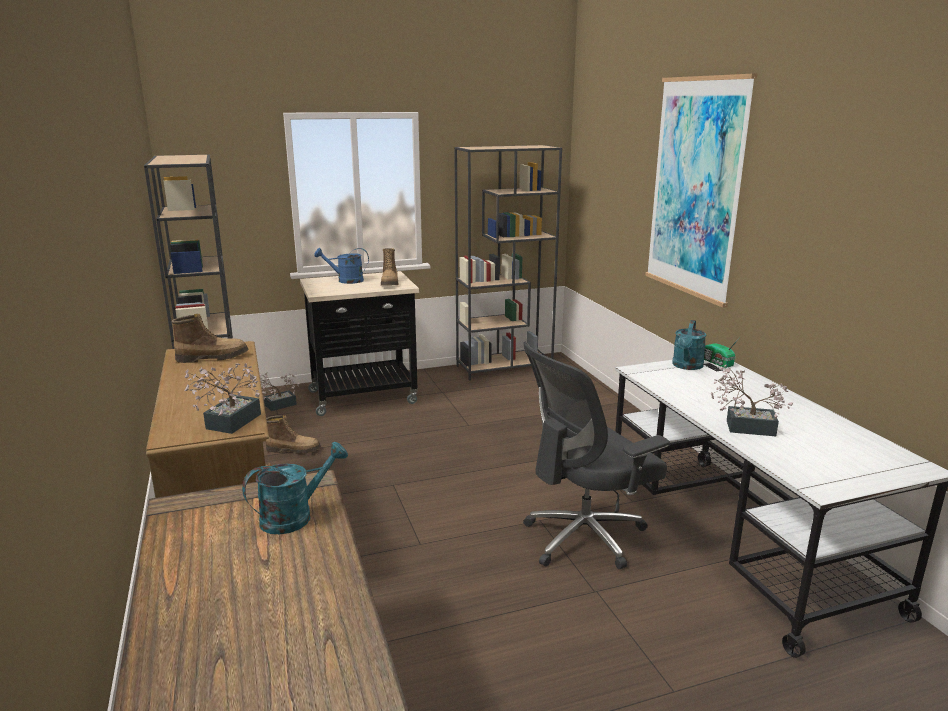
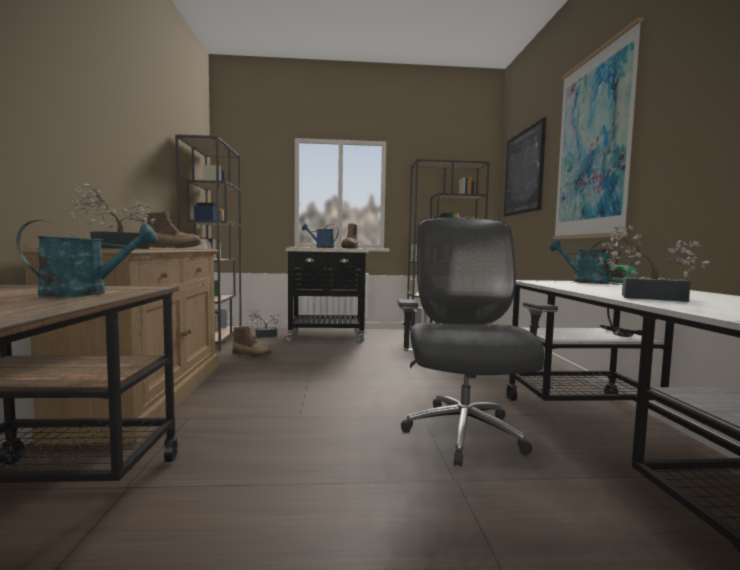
camera: 15 degrees right, 15 degrees down
office chair [523,341,670,569] -> office chair turned 105 degrees clockwise [397,218,558,467]
turquoise watering can [672,320,706,370] -> turquoise watering can turned 105 degrees clockwise [550,240,621,284]
none -> picture [504,117,546,217]

